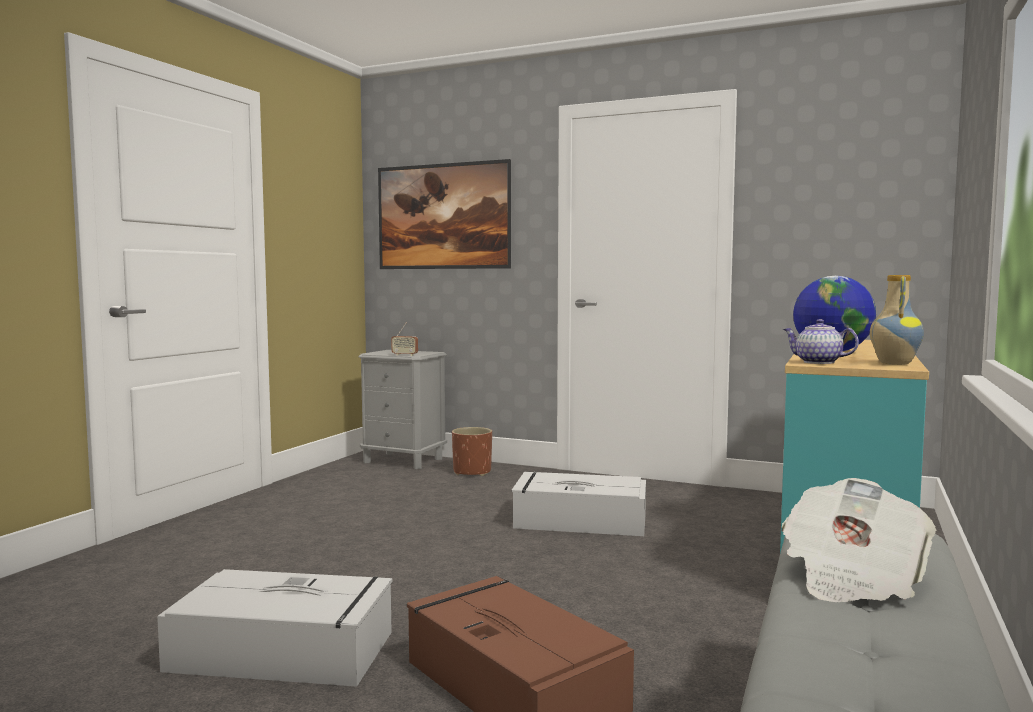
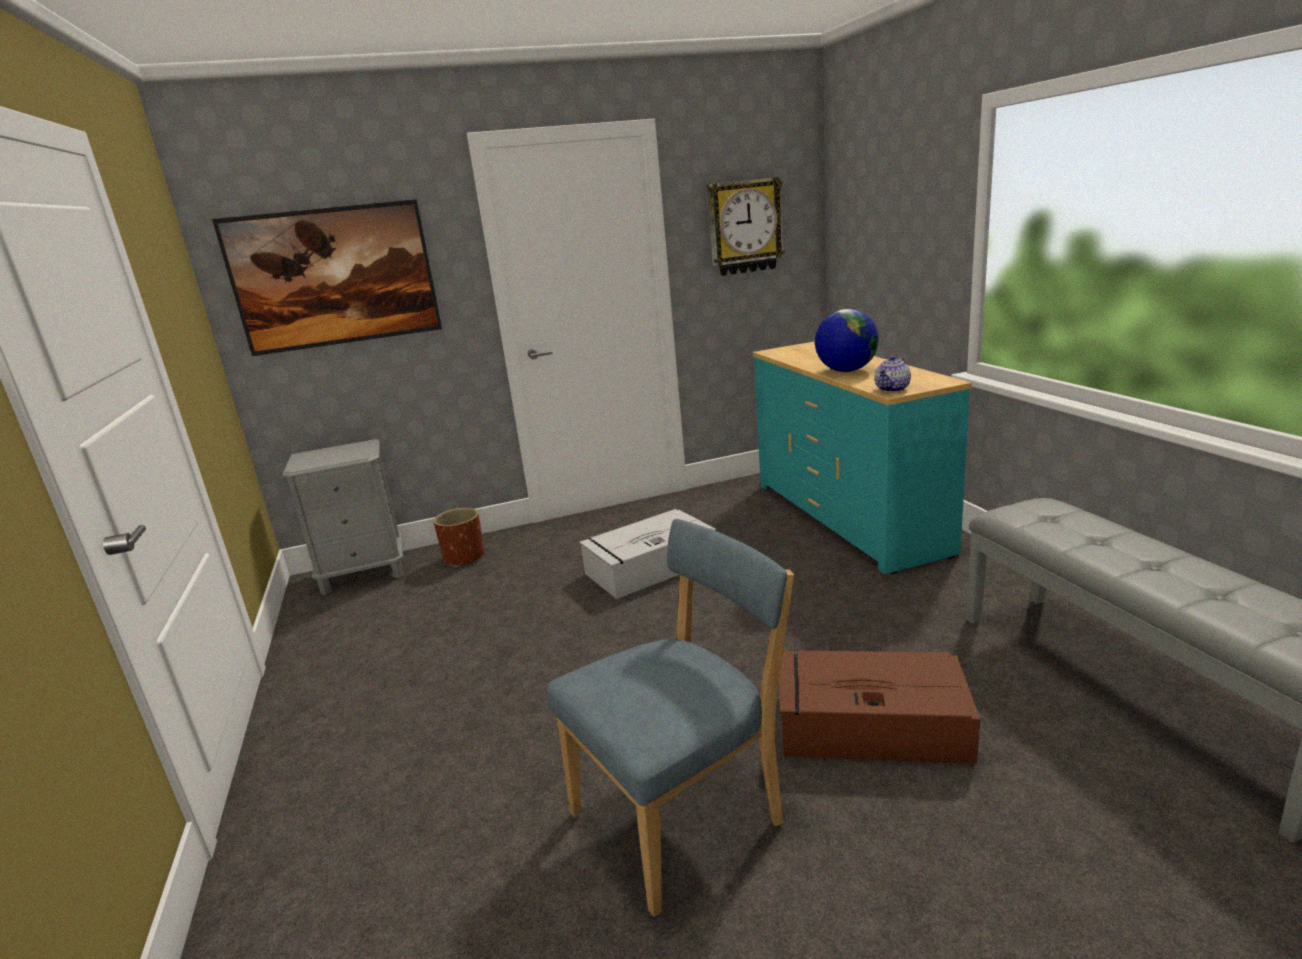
camera: 40 degrees left, 15 degrees up
grey storage box [157,569,393,687] -> blue chair [547,519,794,917]
radio [391,322,418,356] -> none
newspaper [781,478,936,602] -> none
teapot [783,319,859,364] -> teapot turned 45 degrees counterclockwise [874,356,911,393]
vase [870,275,924,365] -> none
none -> wall clock [707,177,785,276]

